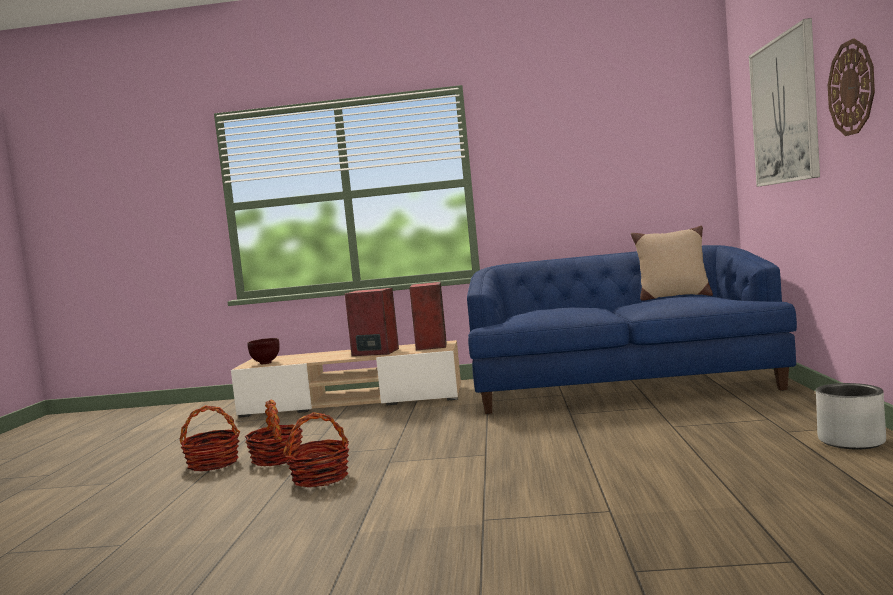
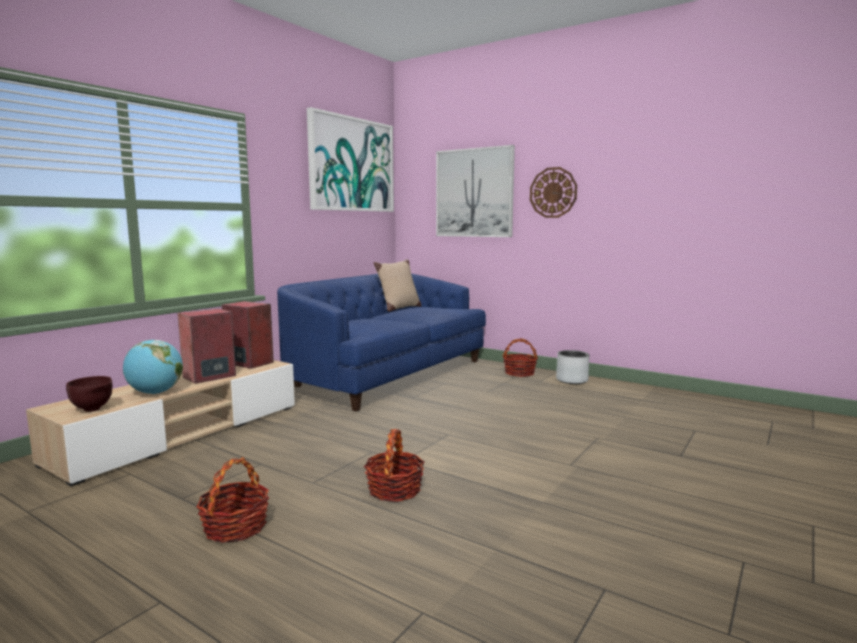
camera: 60 degrees left, 5 degrees up
basket [245,400,303,466] -> basket moved to [502,338,538,377]
none -> globe [123,340,183,394]
none -> picture [307,107,394,212]

